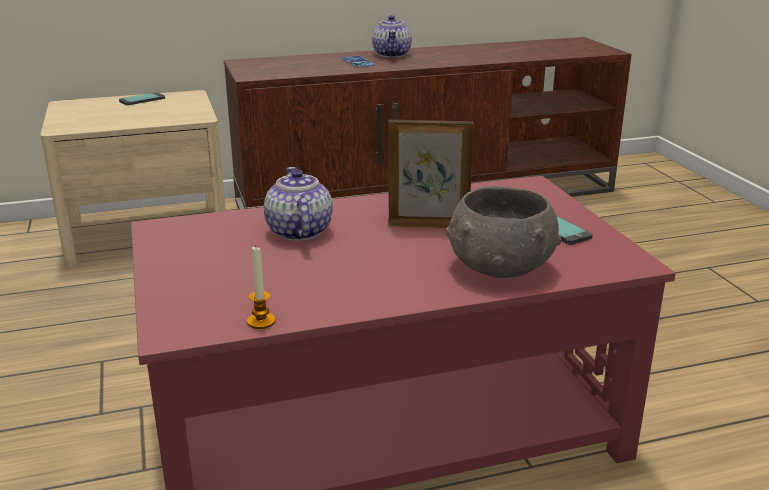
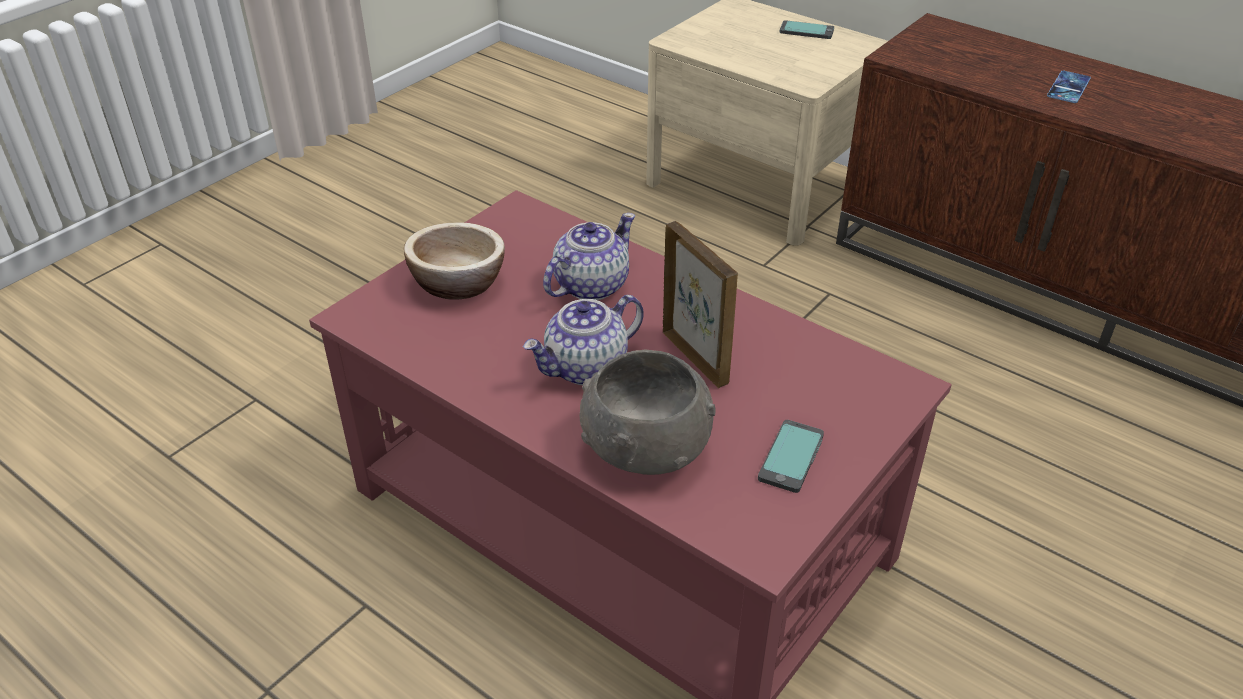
camera: 55 degrees right, 15 degrees up
candle [247,245,276,329] -> none
teapot [372,15,412,57] -> teapot moved to [523,295,644,385]
none -> bowl [404,222,505,300]

